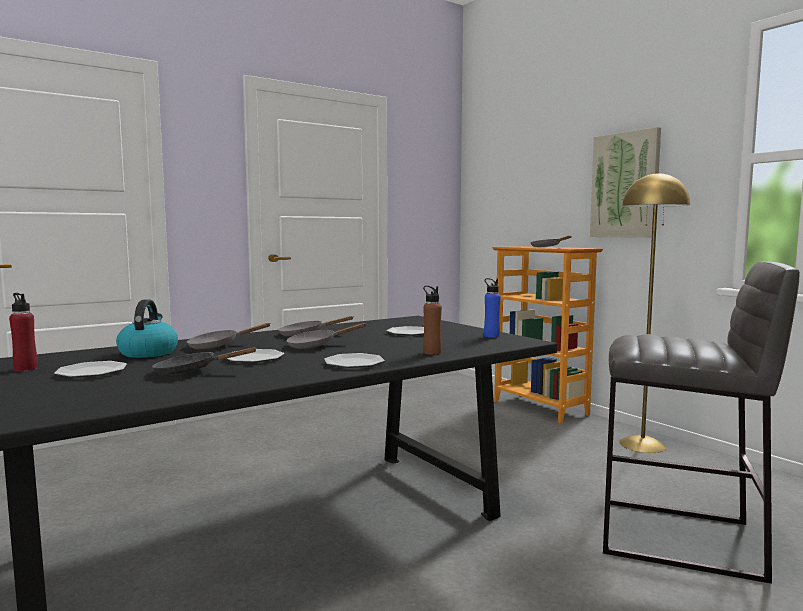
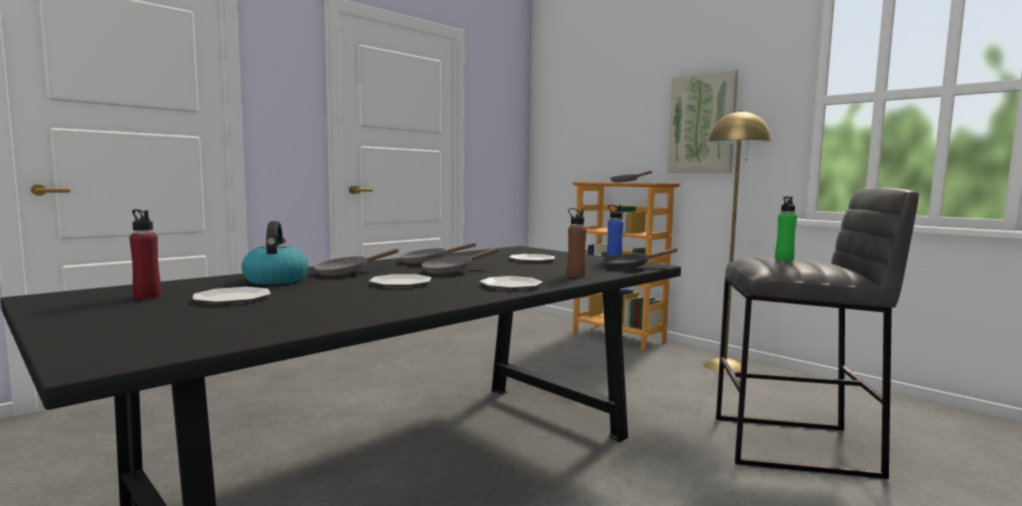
camera: 10 degrees left, 0 degrees up
black frying pan [152,347,257,375] -> black frying pan moved to [602,248,678,269]
none -> green bottle [775,196,797,261]

